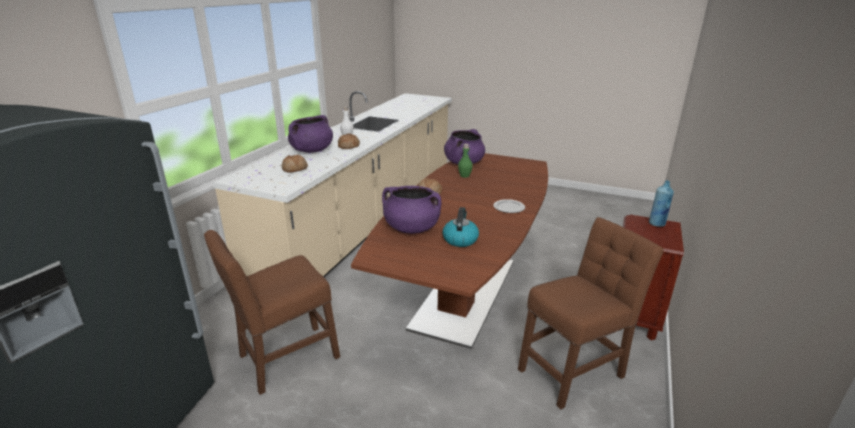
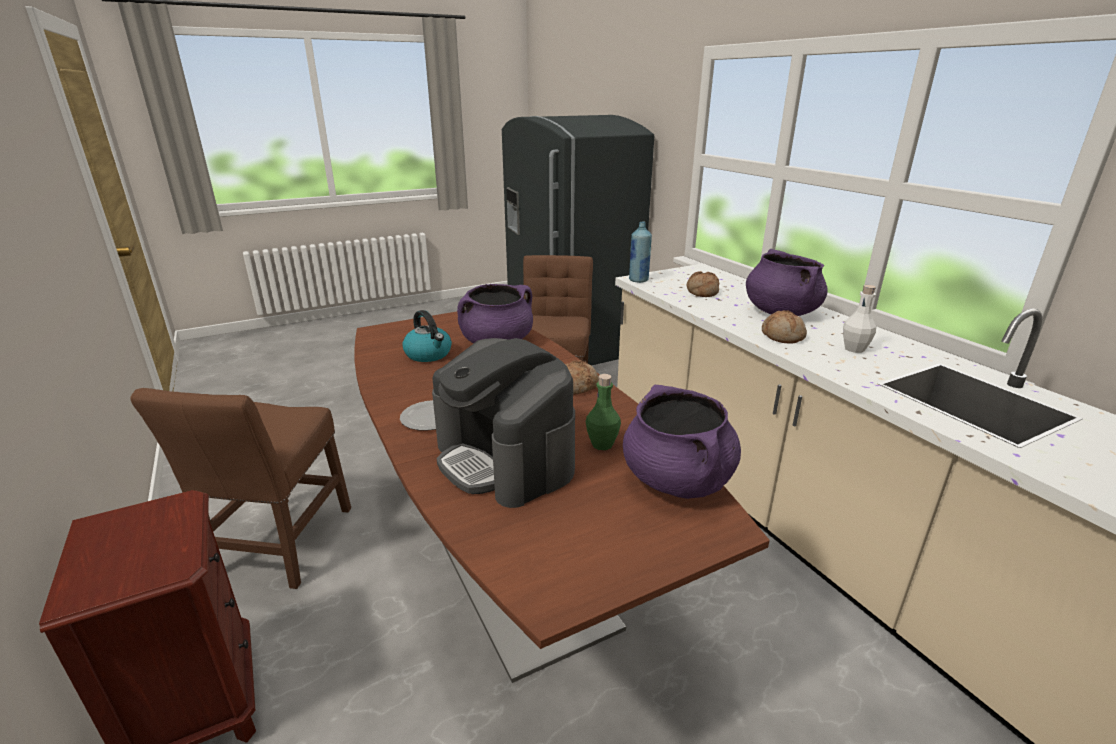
camera: 130 degrees right, 0 degrees up
blue bottle [649,181,674,227] -> blue bottle moved to [629,222,652,283]
none -> coffee machine [432,338,575,508]

